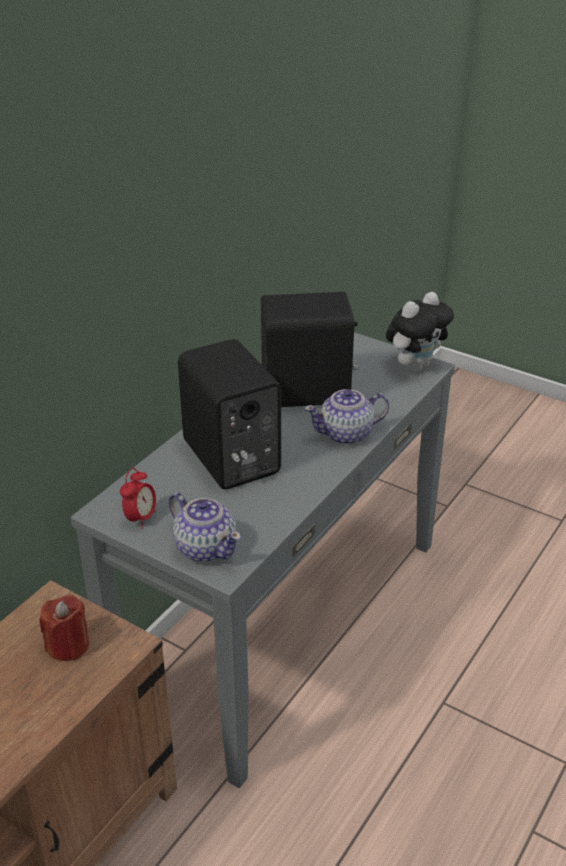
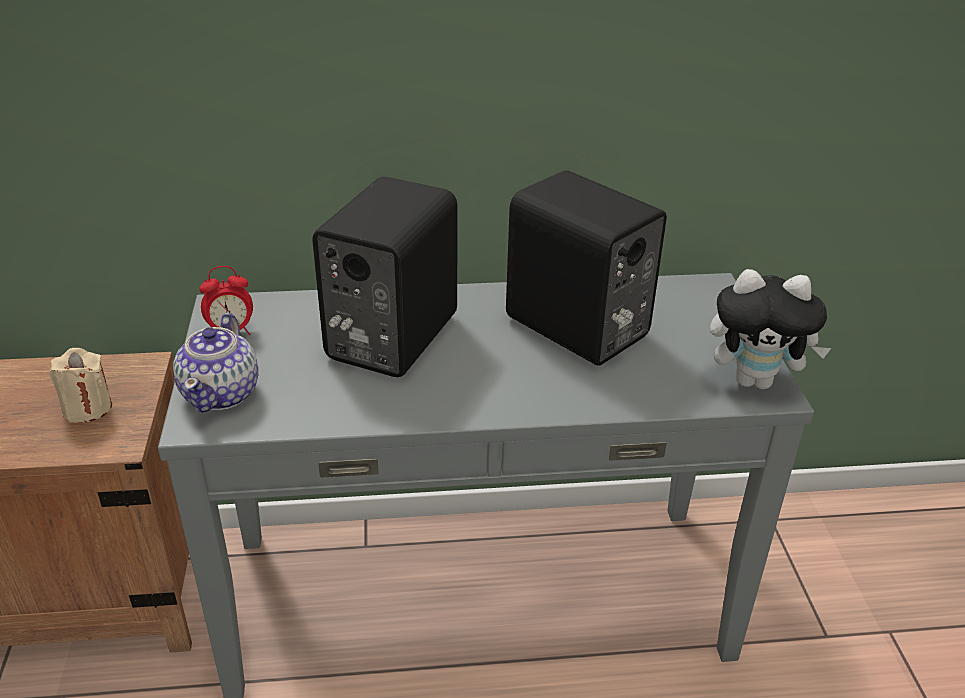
camera: 50 degrees right, 0 degrees up
red candle [39,594,89,661] -> beige candle [49,348,112,423]
teapot [304,389,389,445] -> none

